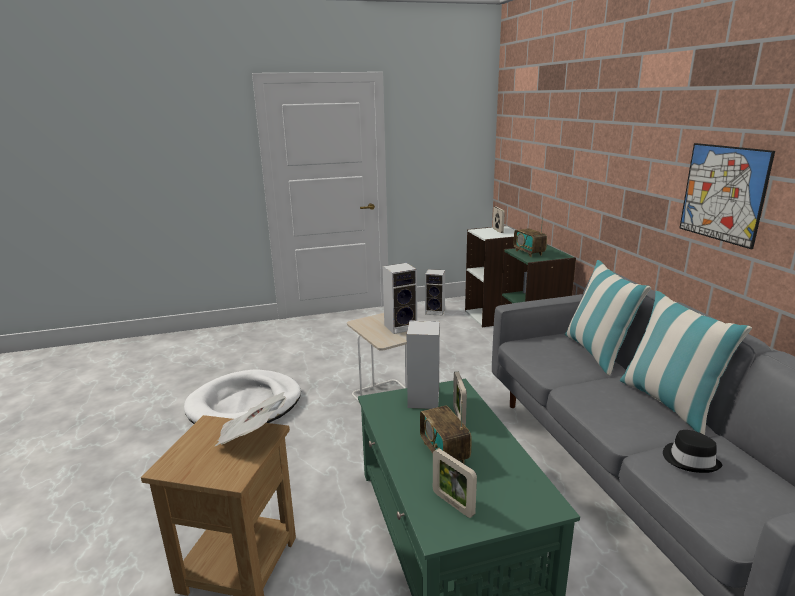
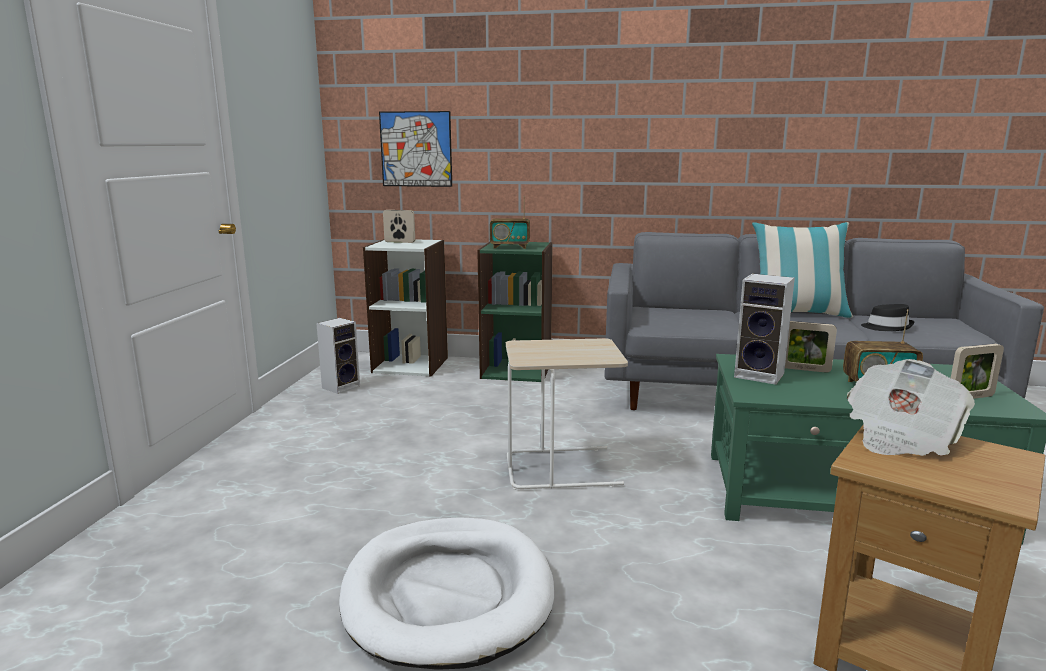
camera: 65 degrees left, 5 degrees down
speaker [383,263,417,334] -> none
pillow [565,260,651,375] -> none
picture [679,143,775,249] -> picture moved to [379,111,452,187]

